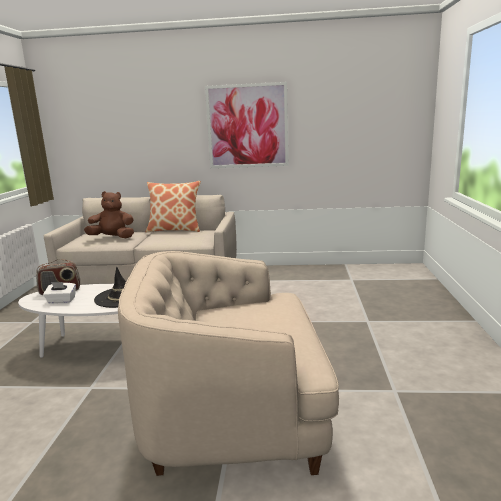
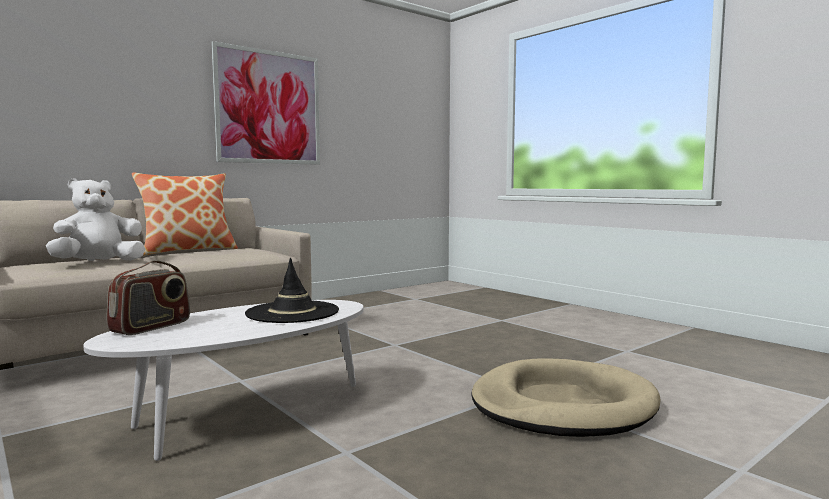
camera: 45 degrees left, 10 degrees down
white tissue box [43,282,76,304] -> none
brown plush toy [84,191,134,238] -> white plush toy [46,178,145,261]
beige armchair [118,251,339,476] -> beige dog bed [471,358,661,437]

